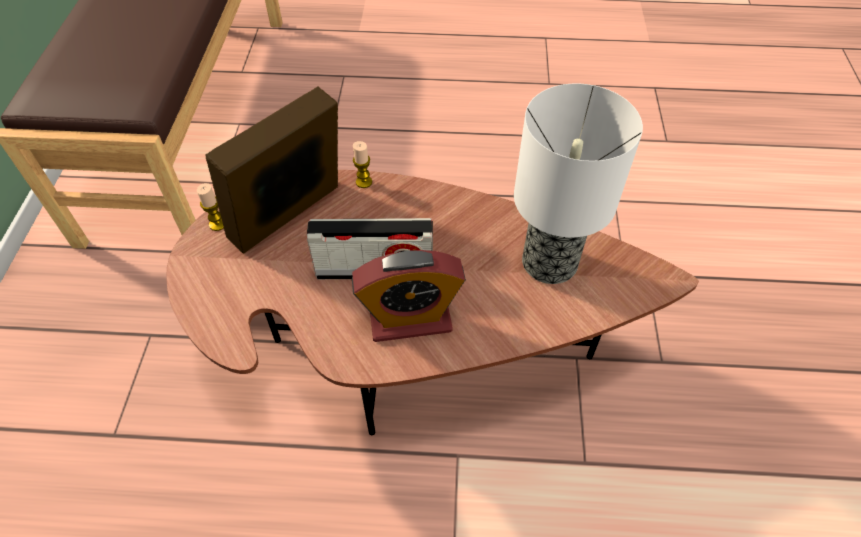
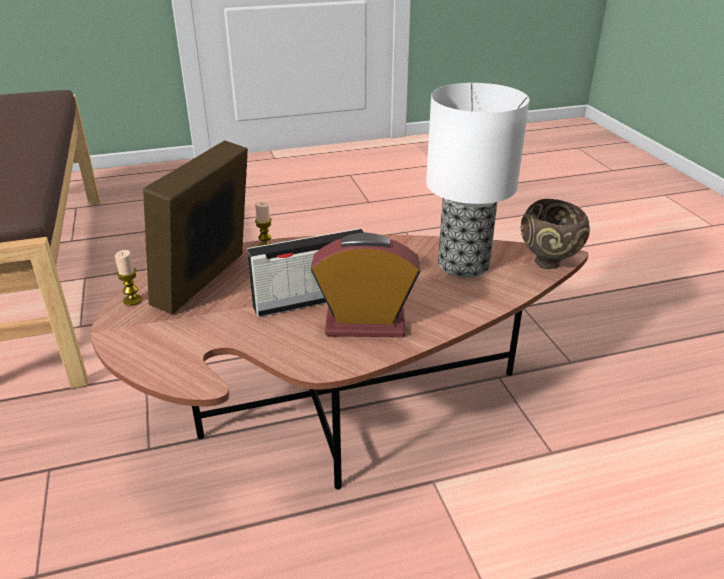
camera: 20 degrees left, 20 degrees down
alarm clock [352,250,466,342] -> alarm clock turned 150 degrees counterclockwise [311,233,421,337]
none -> brown bowl [521,199,590,269]

